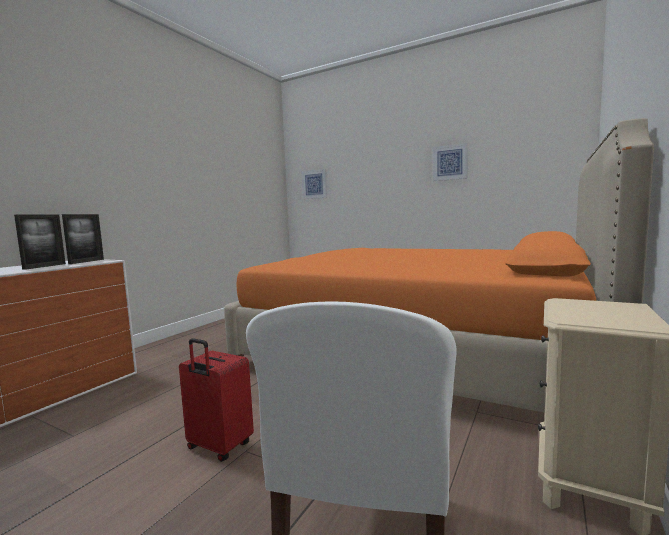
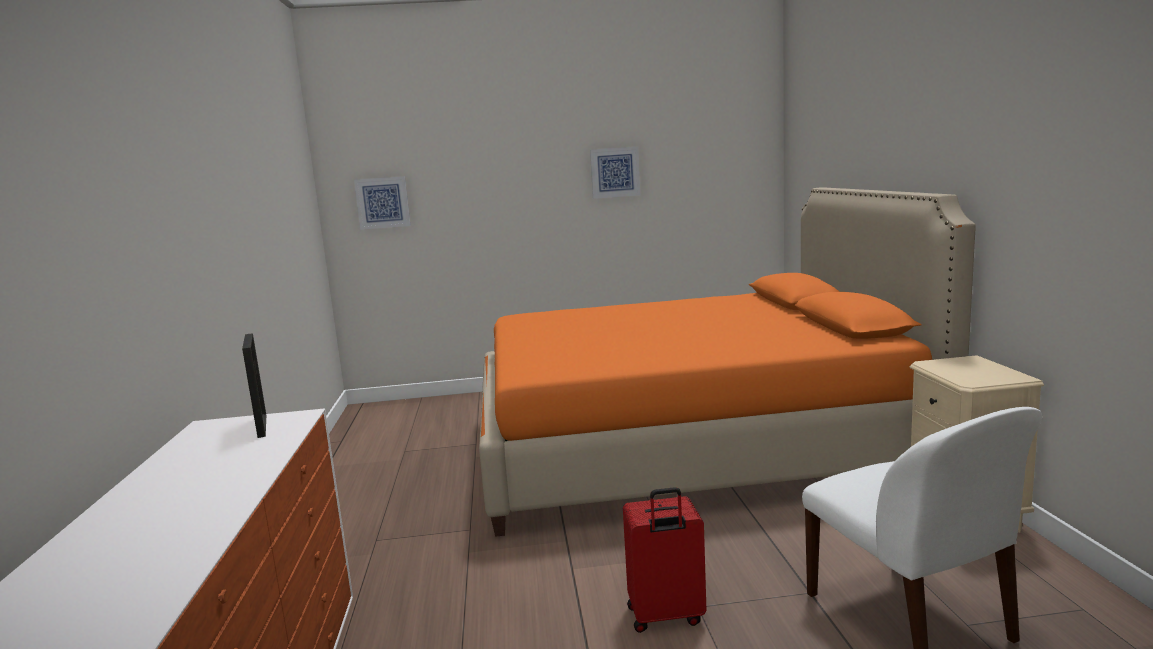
camera: 35 degrees left, 5 degrees up
picture frame [14,215,66,270] -> none

